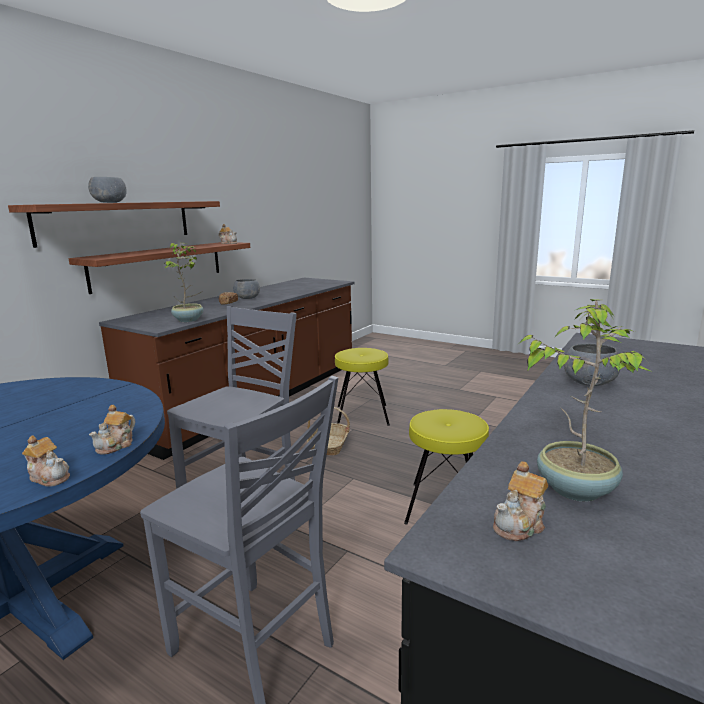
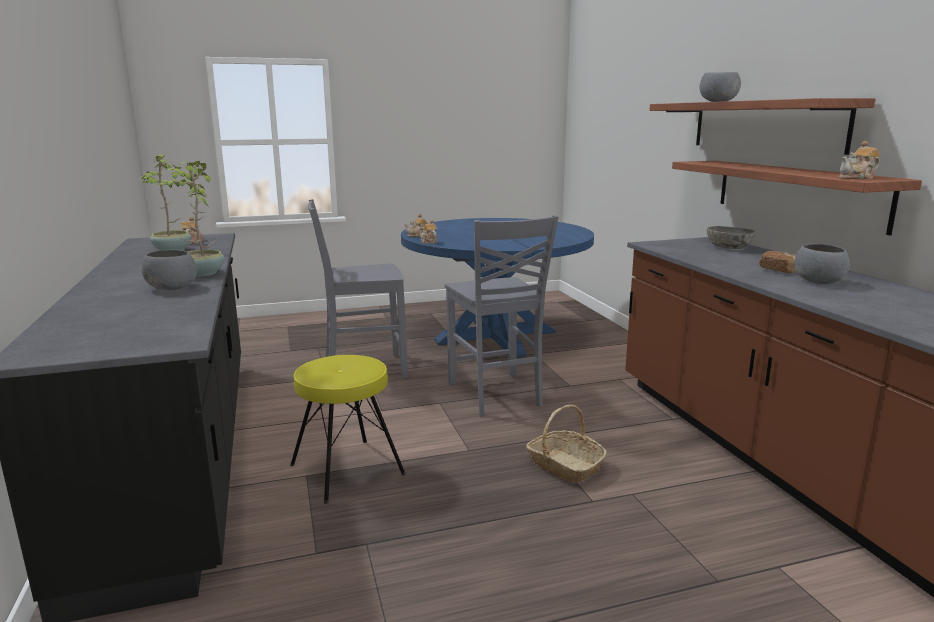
camera: 130 degrees right, 0 degrees up
potted plant [163,243,203,322] -> potted plant moved to [159,161,224,277]
yellow stool [335,348,390,426] -> none
none -> grey bowl [707,226,755,249]

